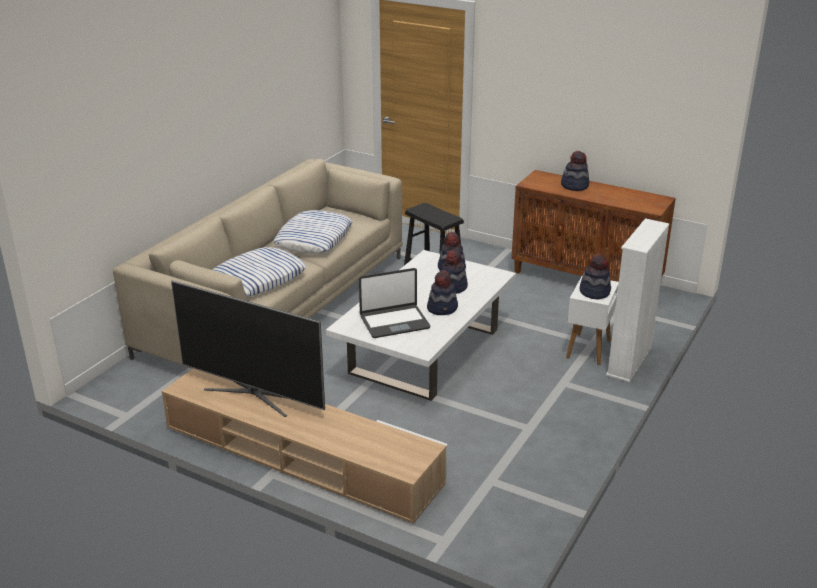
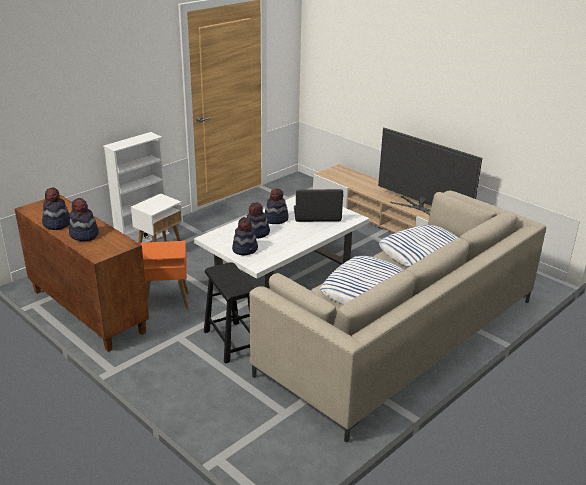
camera: 165 degrees left, 0 degrees up
hat [580,254,611,299] -> hat moved to [42,187,70,230]
none -> orange side table [140,241,189,309]

